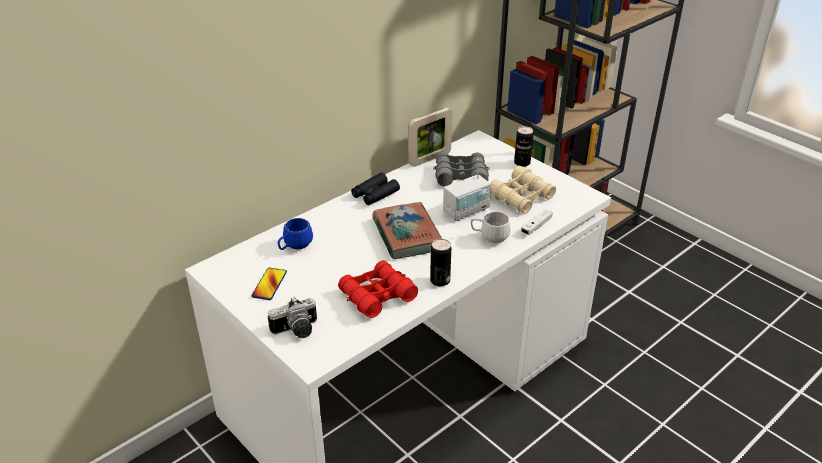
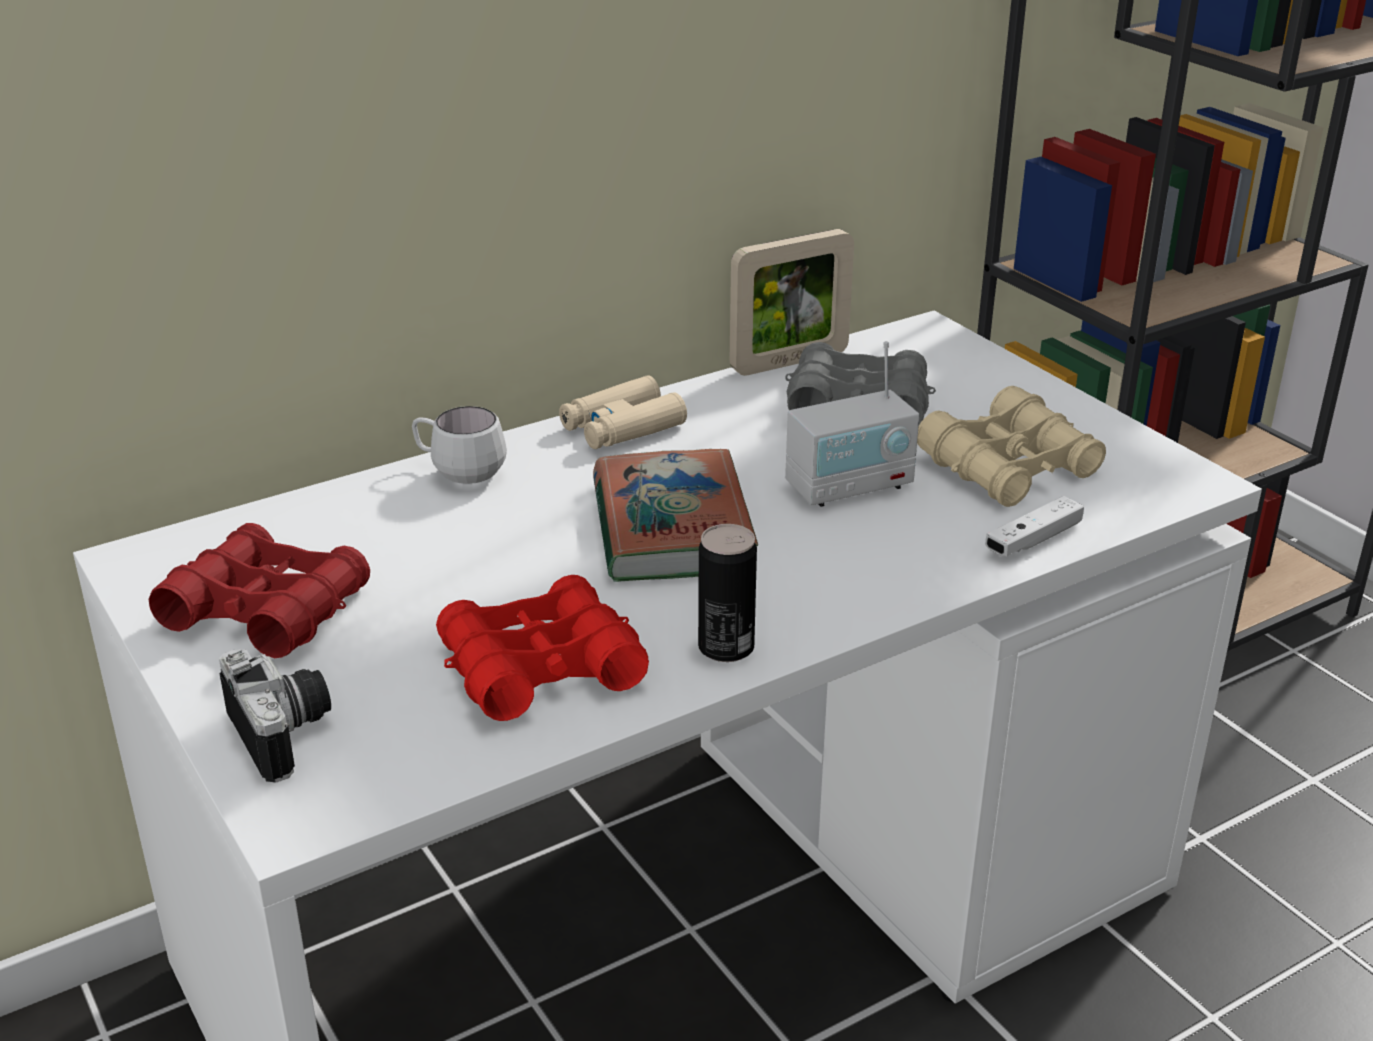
camera: 10 degrees right, 5 degrees down
phone [251,268,287,300] -> red binoculars [148,523,370,658]
camera [268,297,317,338] -> camera turned 105 degrees counterclockwise [219,649,331,783]
blue mug [278,218,313,250] -> none
black binoculars [351,173,400,205] -> beige binoculars [559,375,687,449]
white mug [471,212,511,243] -> white mug moved to [412,406,507,484]
can [514,126,534,167] -> none

